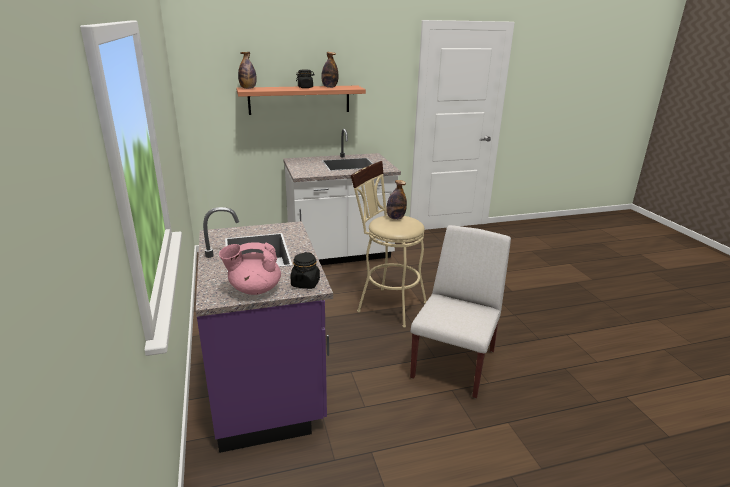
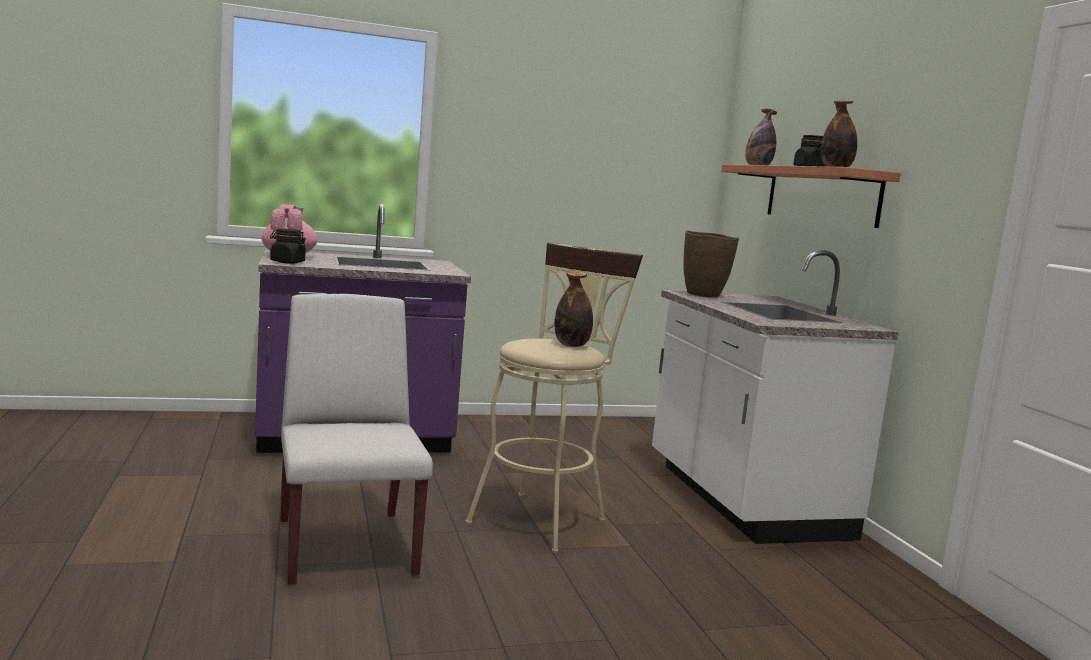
camera: 90 degrees right, 15 degrees down
white chair [410,225,511,398] -> white chair turned 135 degrees counterclockwise [280,294,433,586]
none -> brown vase [683,230,739,298]

